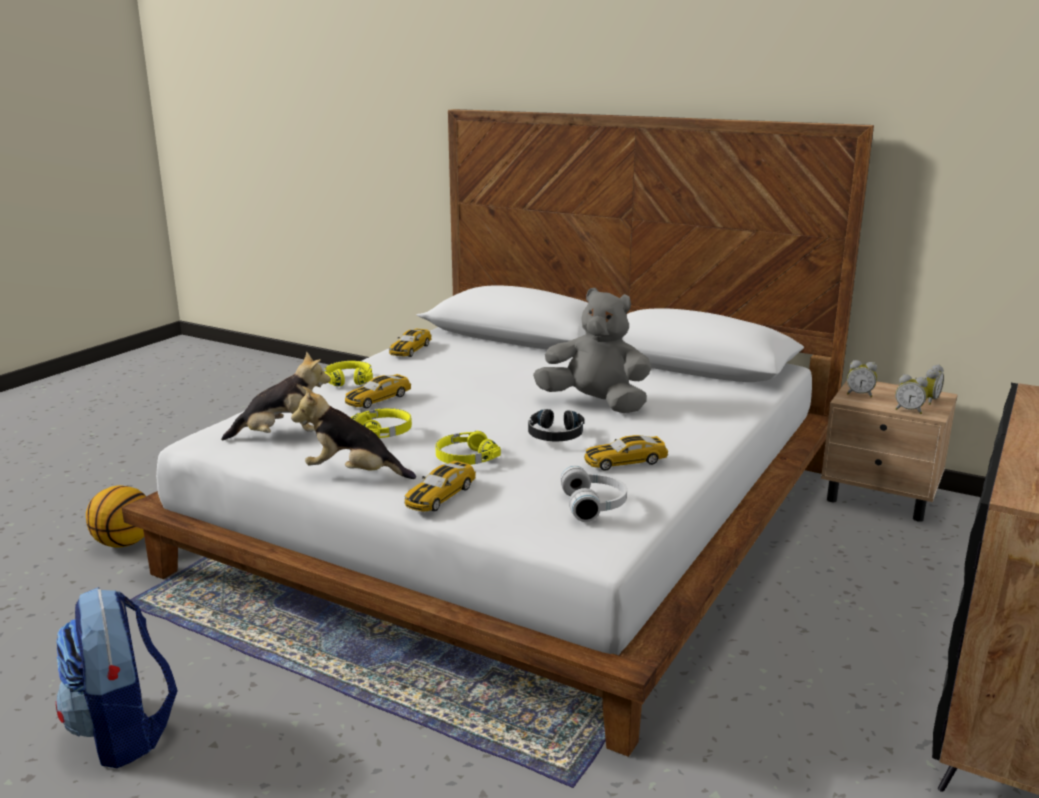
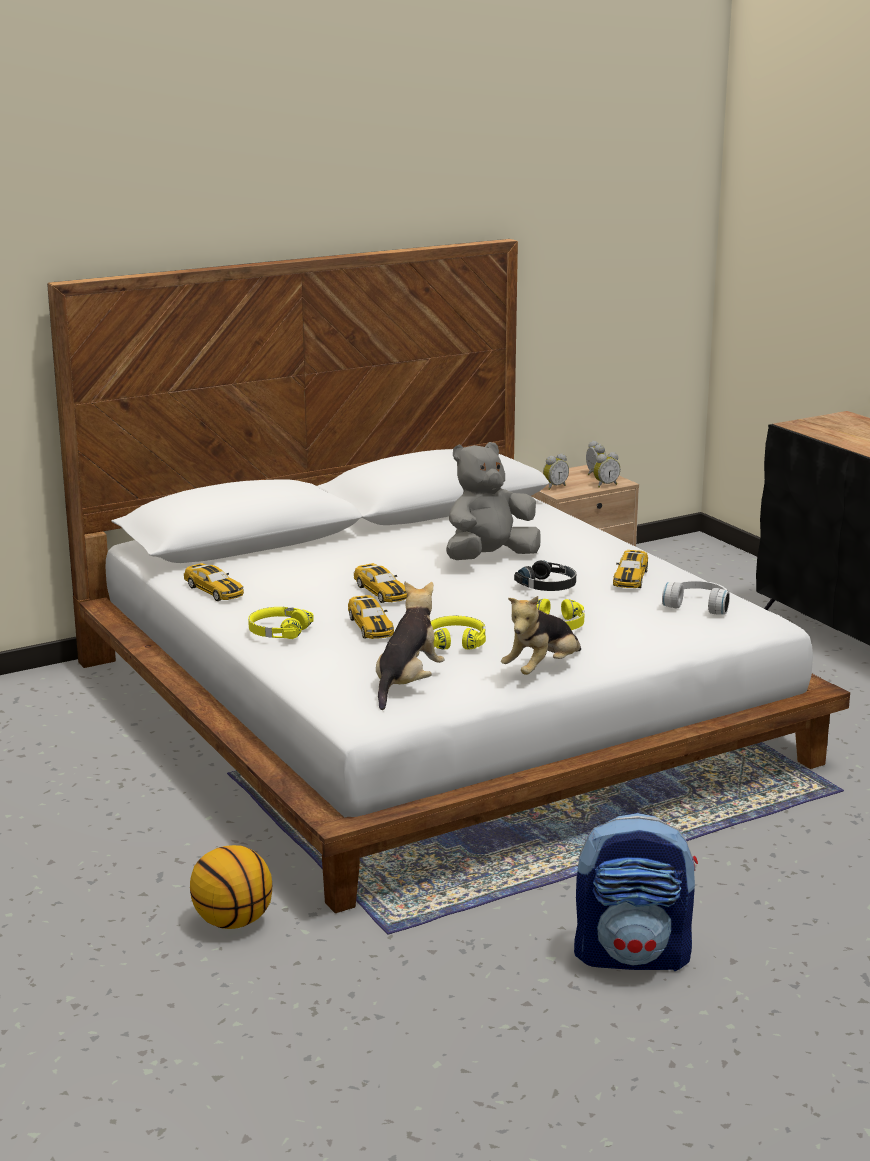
camera: 60 degrees left, 0 degrees up
toy car [405,461,476,512] -> toy car moved to [354,563,407,603]

